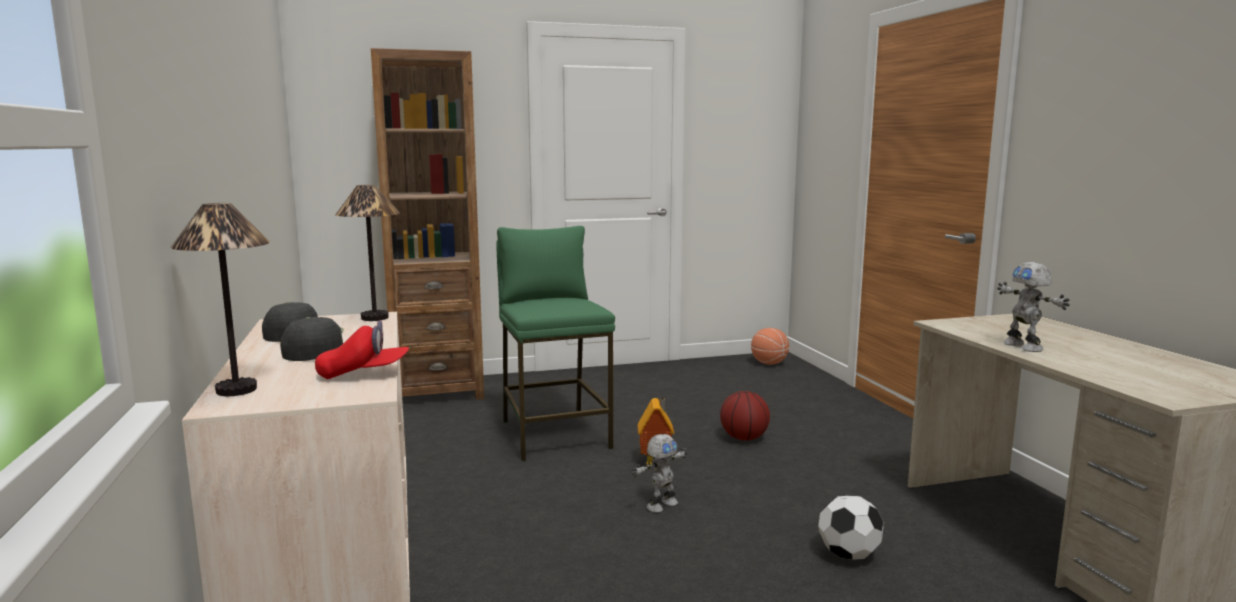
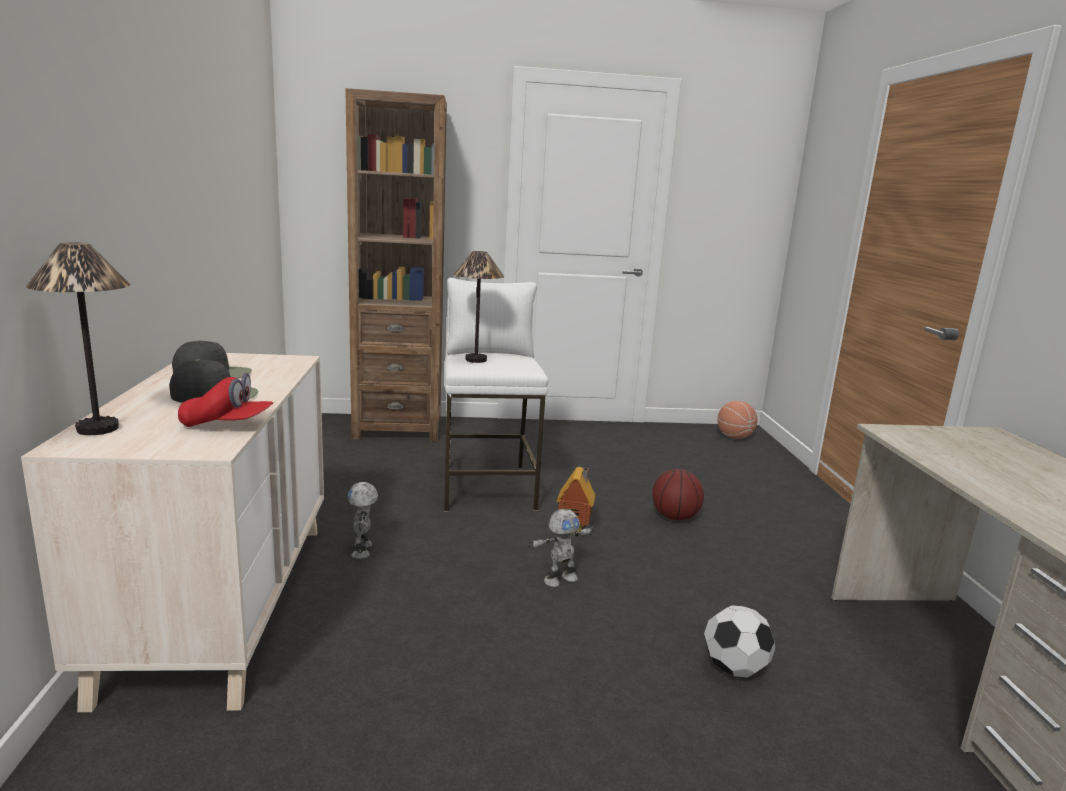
camera: 10 degrees right, 5 degrees up
table lamp [335,185,400,321] -> table lamp moved to [454,251,505,363]
green stool [496,226,615,461] -> white stool [444,278,548,511]
toy robot [997,262,1070,352] -> toy robot moved to [348,482,378,559]

